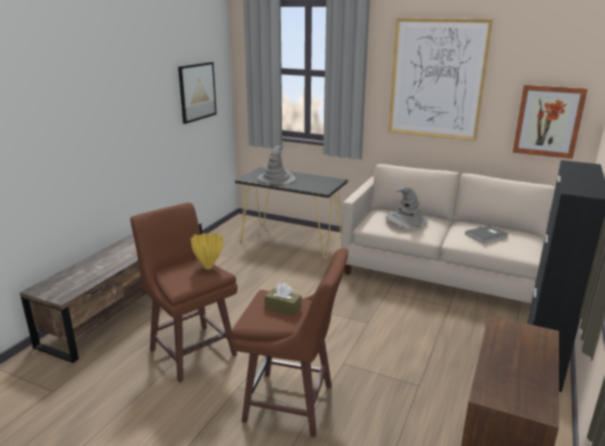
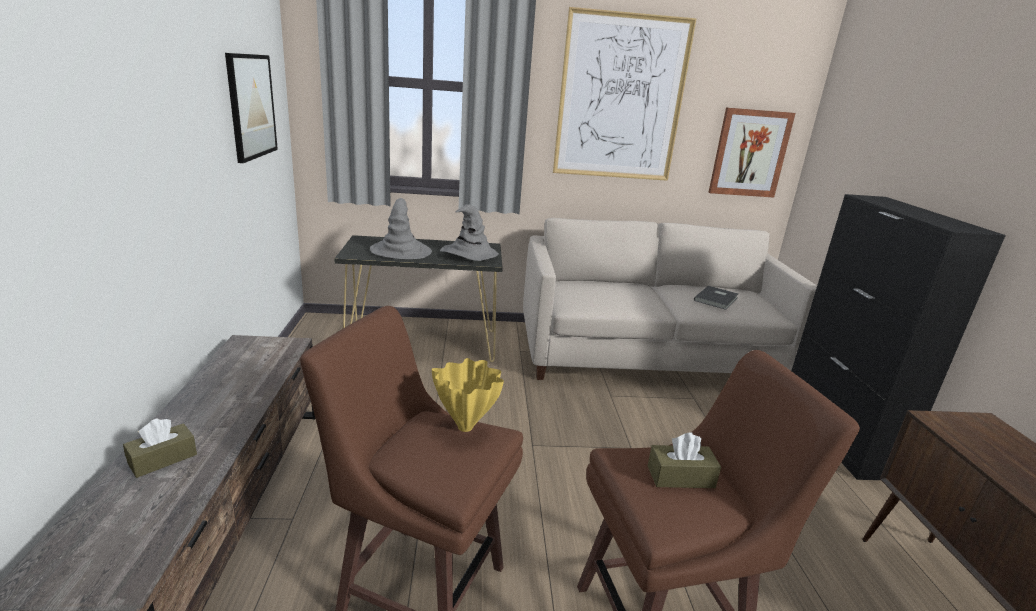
camera: 30 degrees left, 0 degrees up
grey hat [385,186,428,228] -> grey hat moved to [440,204,499,261]
none -> brown tissue box [123,418,197,478]

